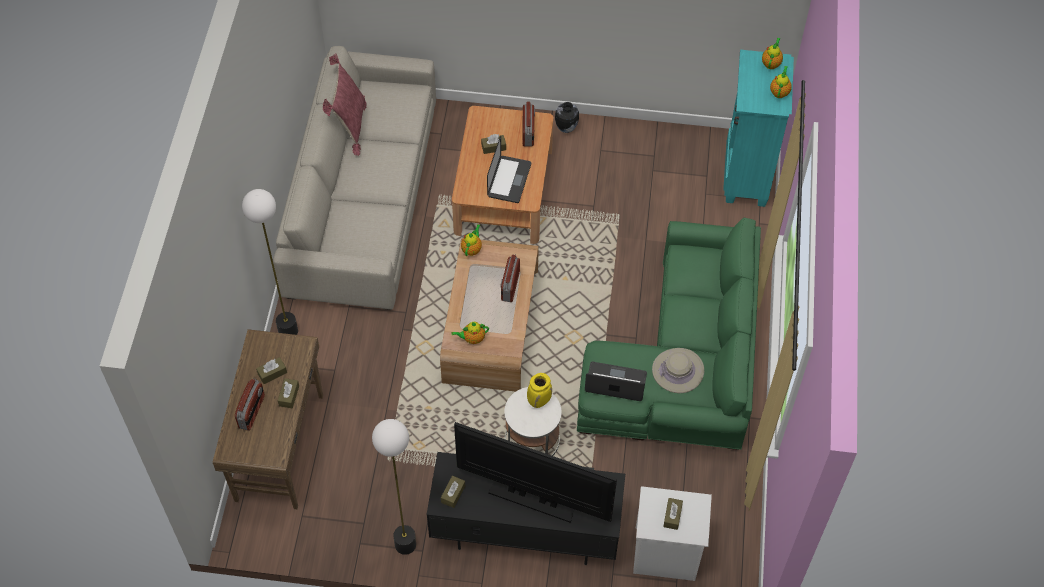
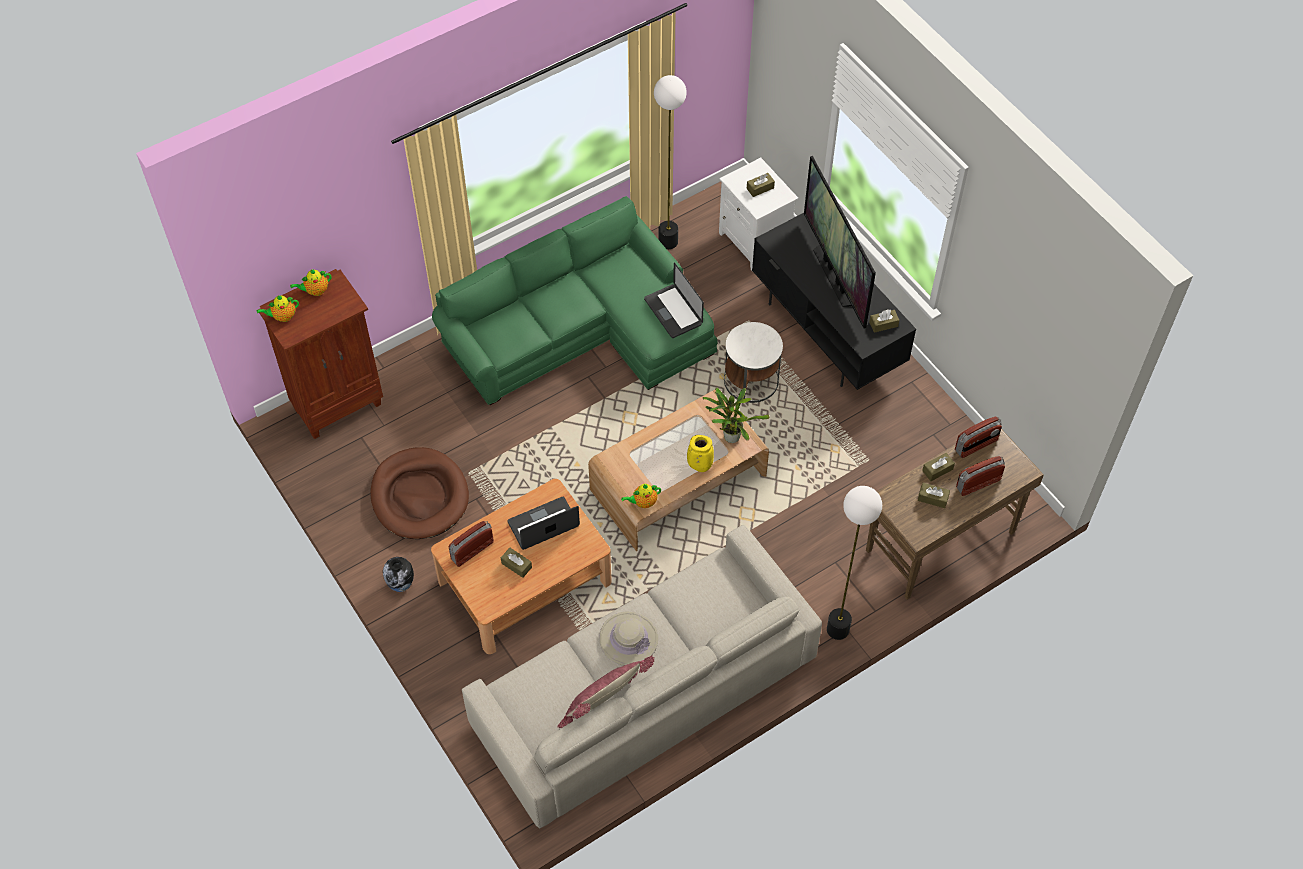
camera: 130 degrees left, 0 degrees up
floor lamp [372,419,416,555] -> floor lamp moved to [654,75,687,249]
teapot [451,322,489,344] -> potted plant [703,388,770,443]
radio [500,254,520,302] -> radio moved to [955,416,1002,458]
yellow vase [527,373,552,408] -> yellow vase moved to [687,435,714,472]
beige hat [652,348,704,393] -> beige hat moved to [599,612,658,666]
turquoise cabinet [723,50,794,207] -> brown cabinet [258,269,383,439]
none -> brown dog bed [370,447,469,539]

